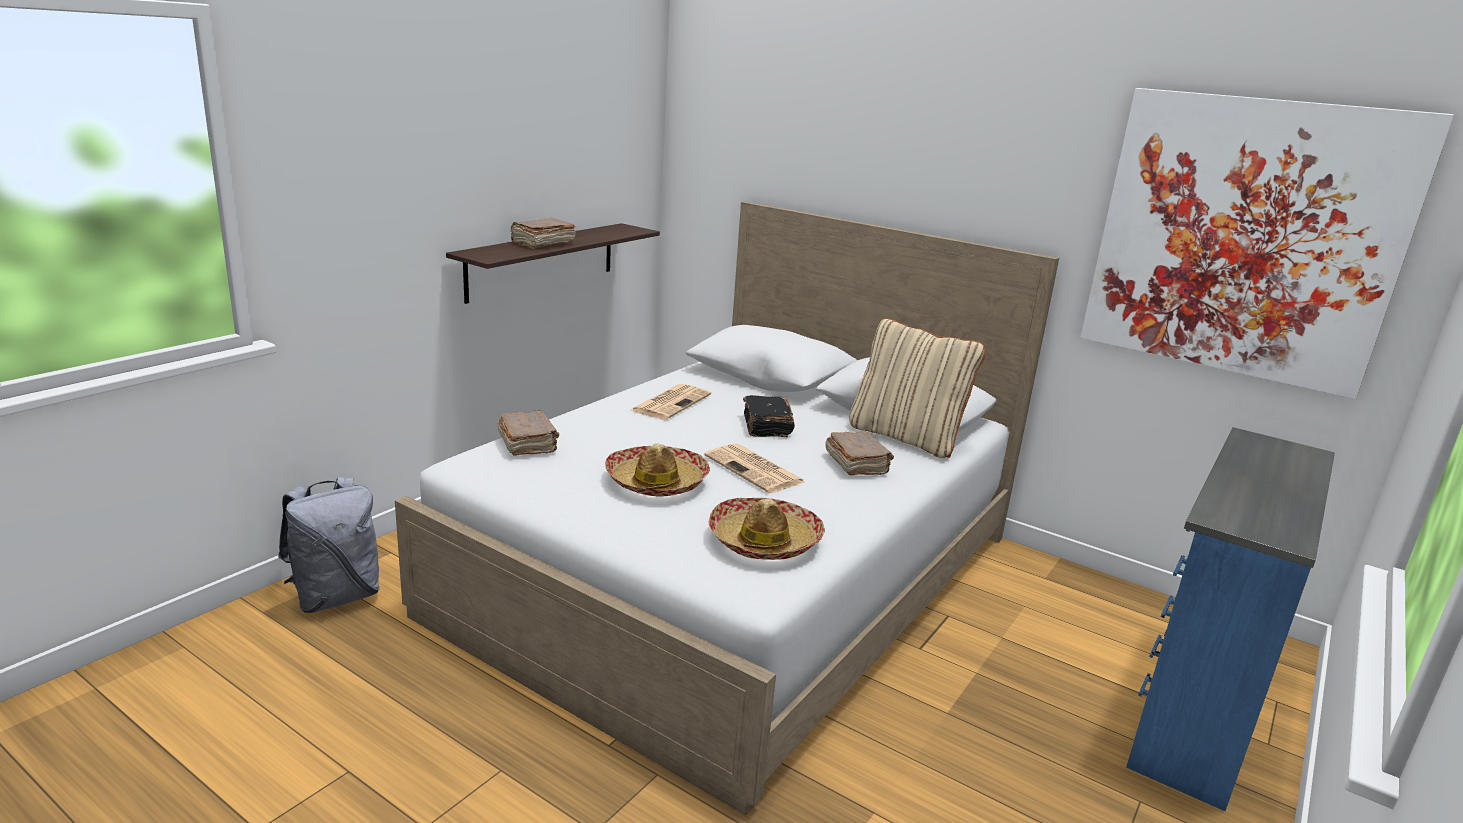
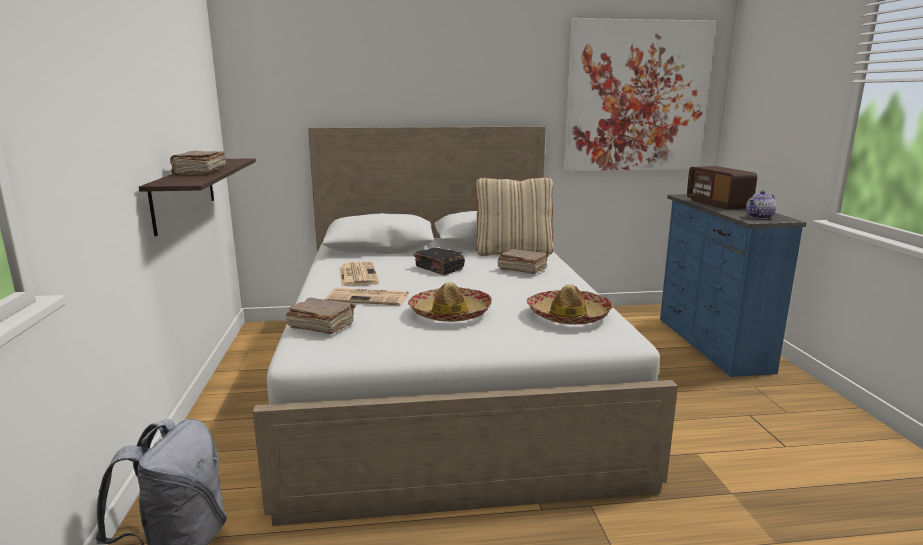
camera: 40 degrees left, 5 degrees down
newspaper [704,443,805,493] -> newspaper moved to [325,288,409,305]
none -> radio [687,166,757,209]
none -> teapot [746,191,776,219]

